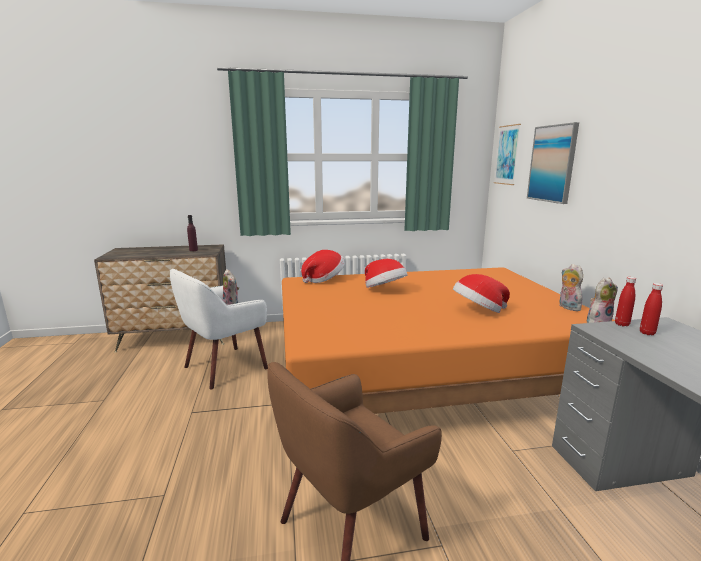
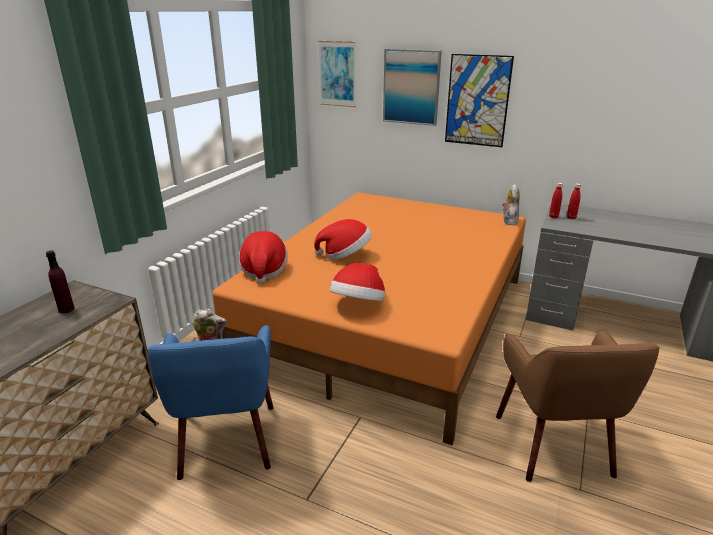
camera: 55 degrees left, 10 degrees up
white armchair [170,269,268,390] -> blue armchair [147,325,274,480]
hat [453,274,510,313] -> hat moved to [329,263,385,301]
plush toy [559,264,583,311] -> none
none -> picture [445,54,514,147]

